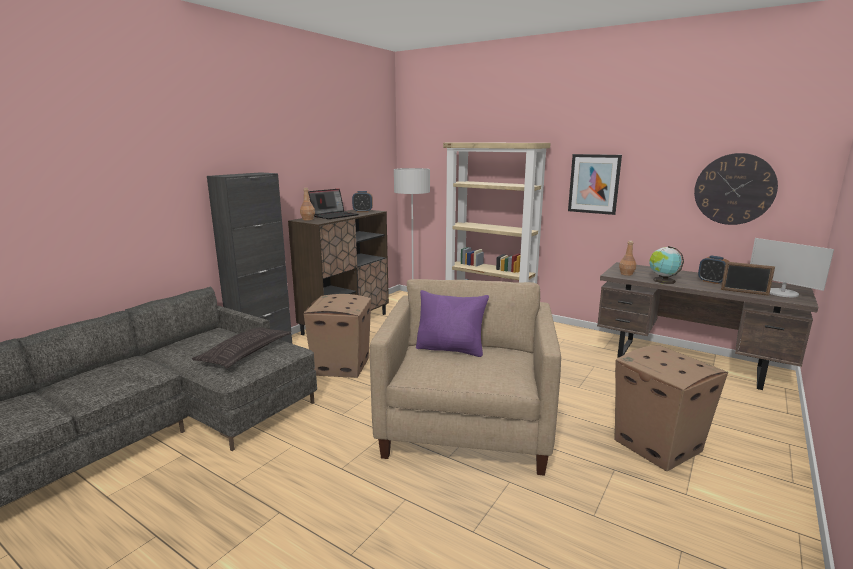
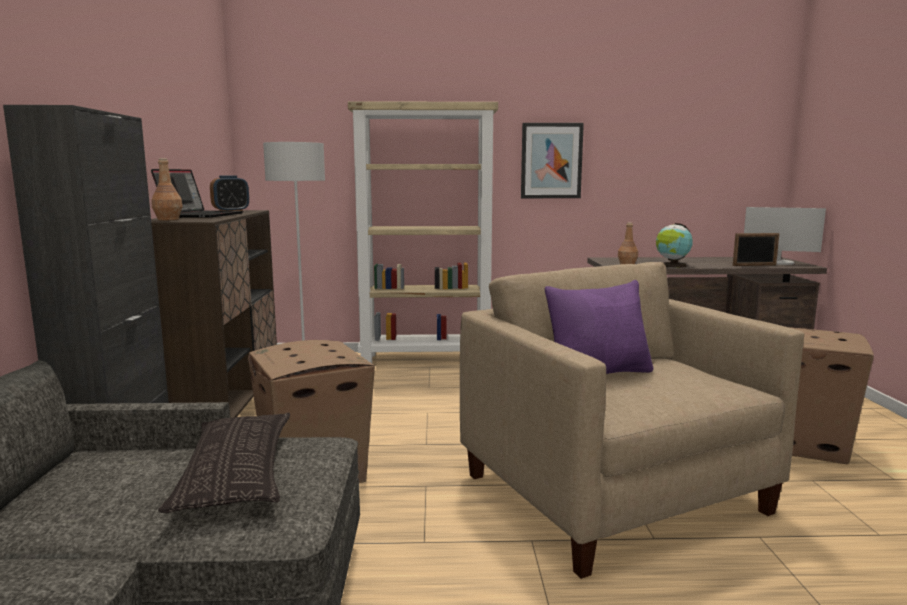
camera: 35 degrees left, 5 degrees down
wall clock [694,153,778,225] -> none
alarm clock [698,256,729,284] -> none

